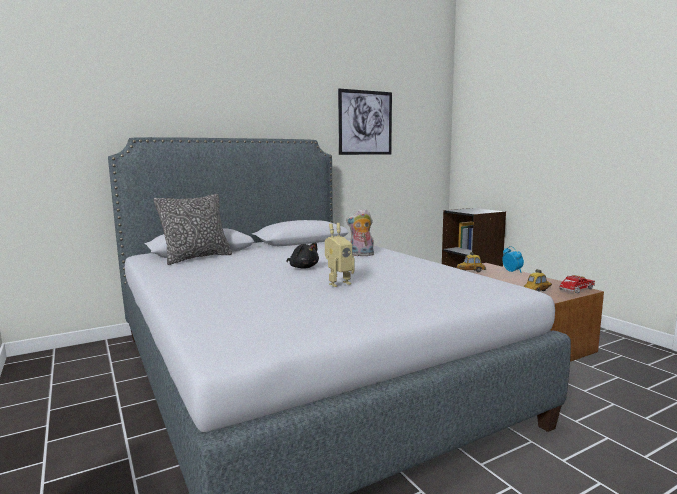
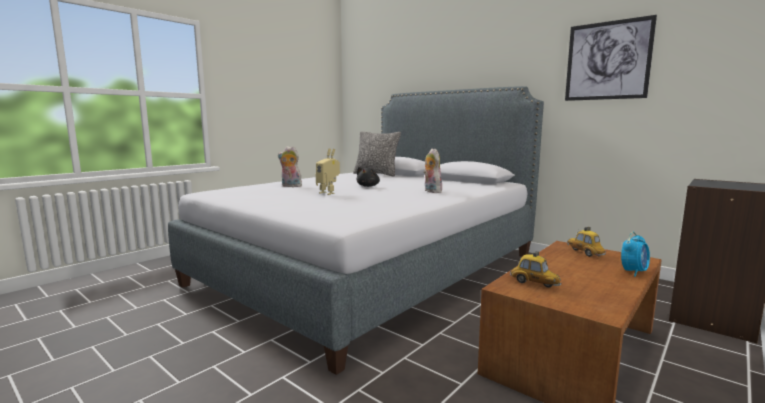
camera: 70 degrees right, 0 degrees up
toy truck [559,275,595,293] -> none
none -> plush toy [278,146,302,187]

